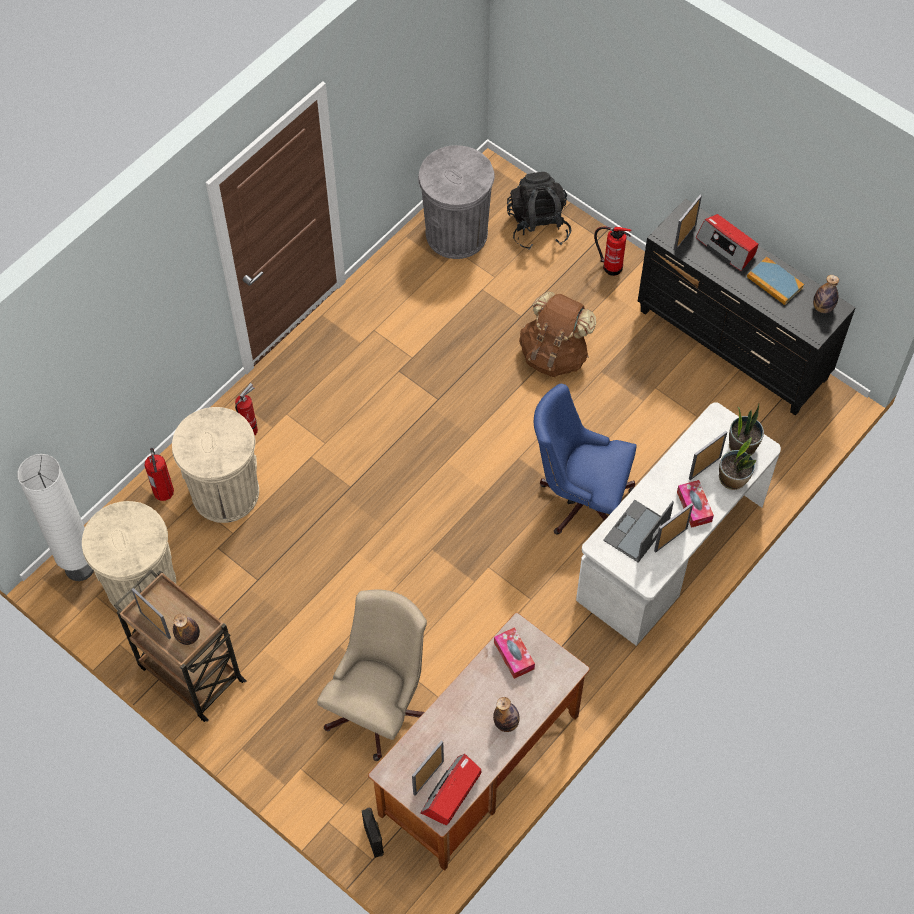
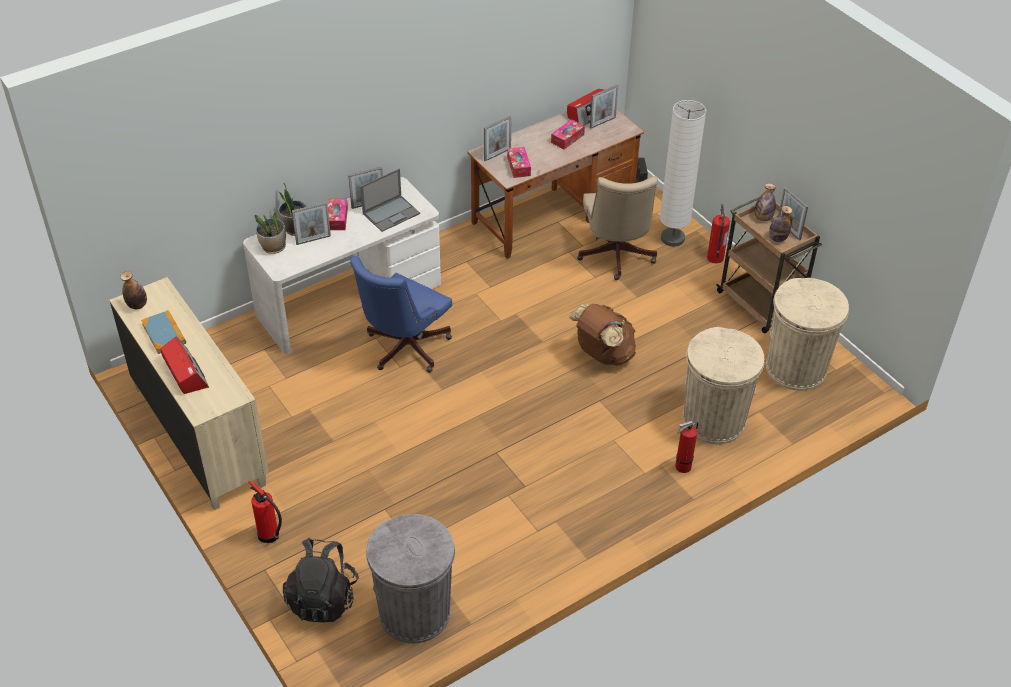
camera: 165 degrees left, 15 degrees down
white floor lamp [17,454,94,581] -> white floor lamp moved to [660,100,706,247]
fire extinguisher [144,448,174,501] -> fire extinguisher moved to [707,204,730,264]
beige office chair [317,589,427,761] -> beige office chair turned 45 degrees counterclockwise [577,176,658,280]
bottle [493,697,520,732] -> bottle moved to [769,206,792,242]
brown backpack [519,291,596,377] -> brown backpack moved to [569,304,636,366]
blue office chair [534,384,637,535] -> blue office chair turned 90 degrees clockwise [350,256,452,372]
black dresser [638,199,855,416] -> beige dresser [109,277,269,510]
picture frame [674,195,702,251] -> picture frame moved to [484,115,512,161]
none -> tissue box [551,119,585,150]

